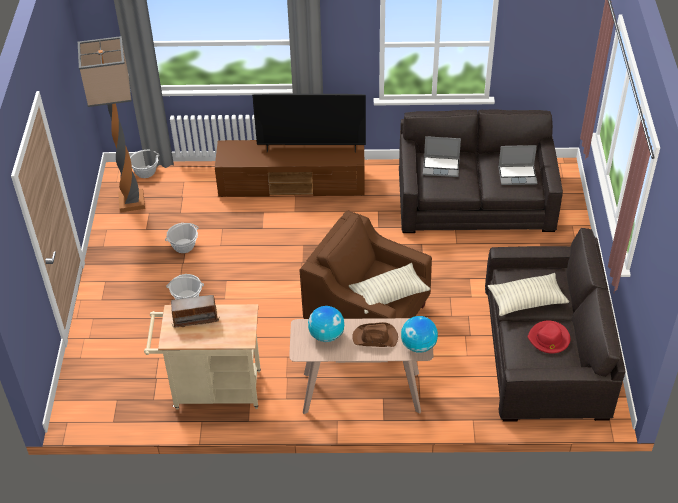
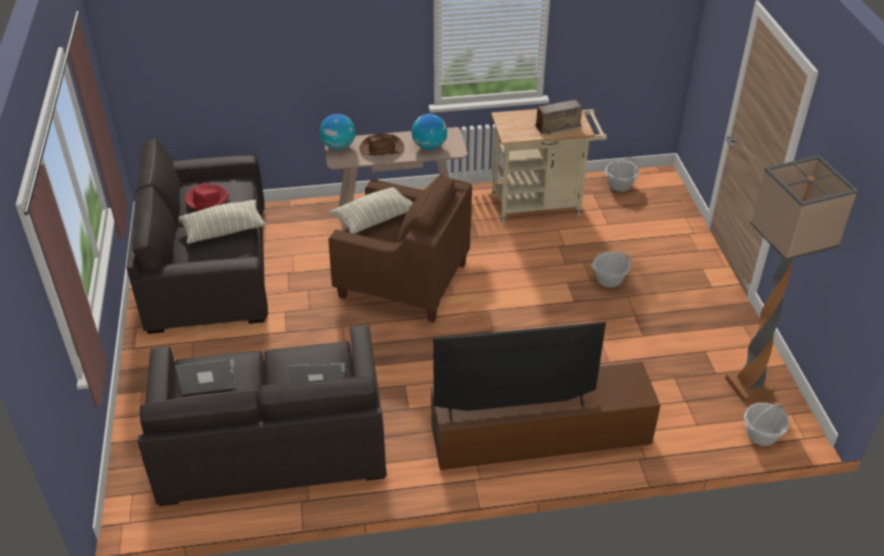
camera: 170 degrees right, 5 degrees down
basket [165,223,199,253] -> basket moved to [605,157,639,192]

